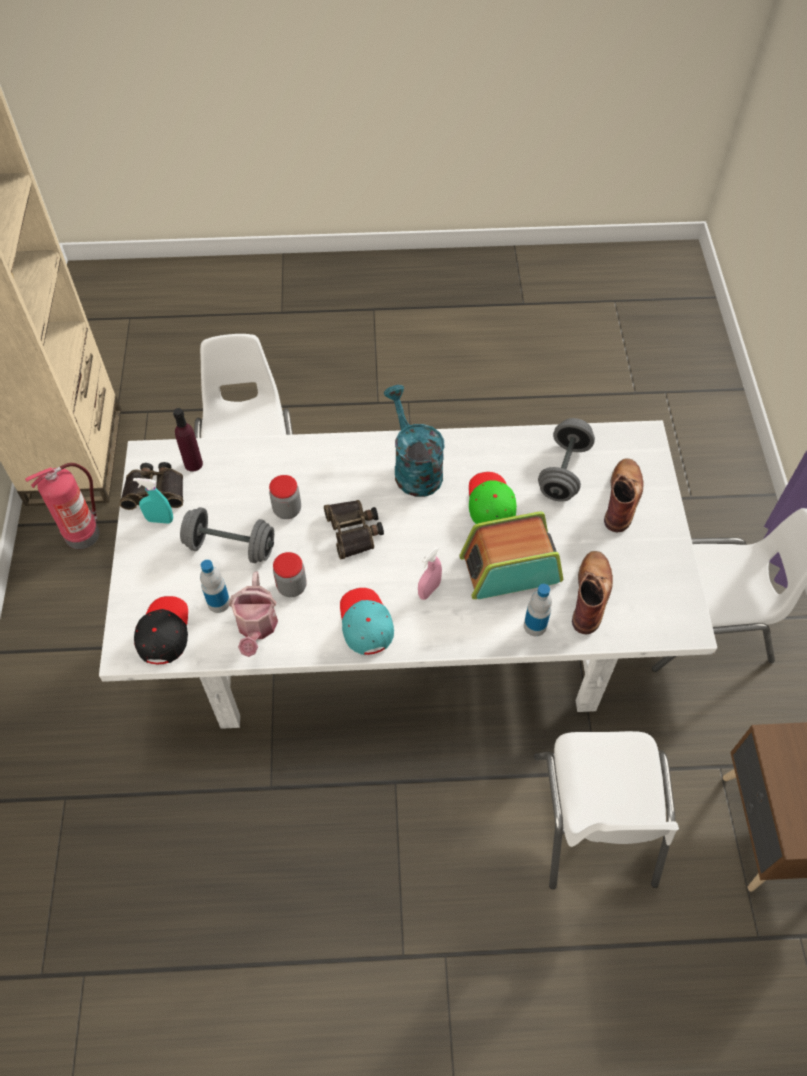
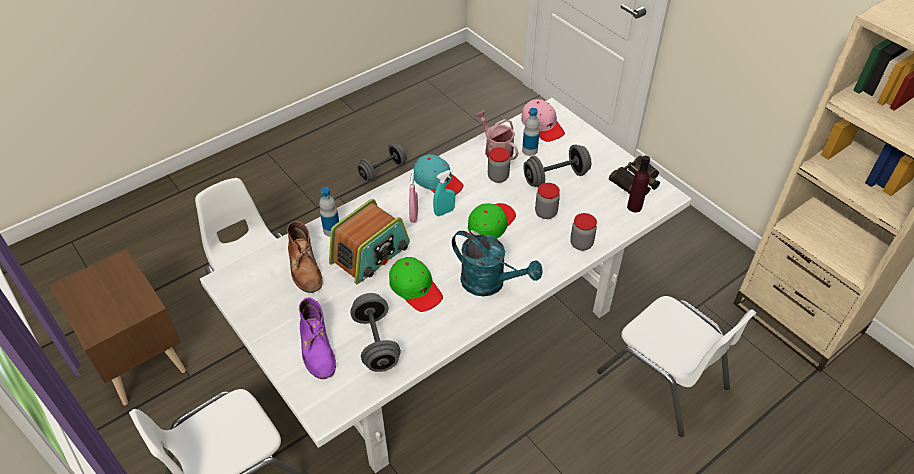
camera: 145 degrees right, 10 degrees down
fire extinguisher [25,463,99,549] -> none
turquoise spray bottle [133,478,173,524] -> turquoise spray bottle moved to [433,169,455,216]
black cap [134,596,188,664] -> pink cap [521,99,565,142]
binoculars [324,500,384,560] -> green cap [468,203,516,239]
brown boot [604,458,643,532] -> purple boot [299,298,336,379]
none -> grey dumbbell [357,144,407,182]
none -> jar [570,213,597,251]

